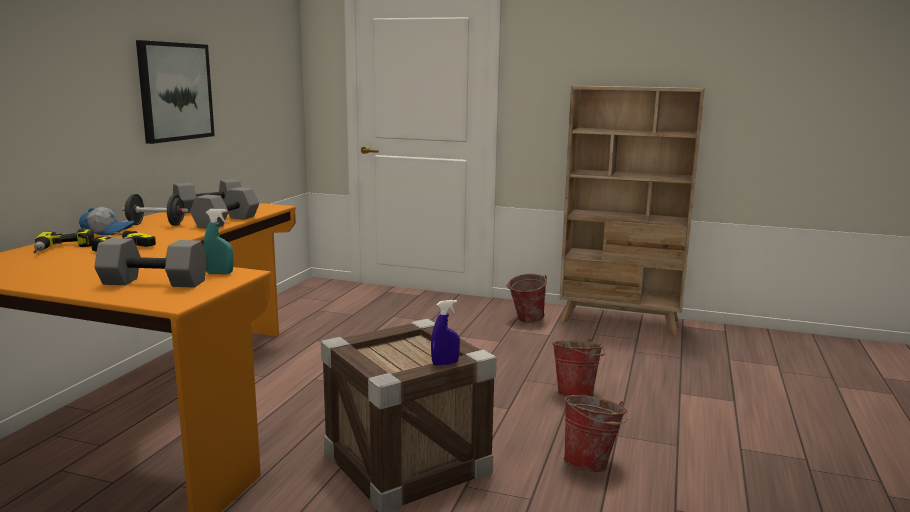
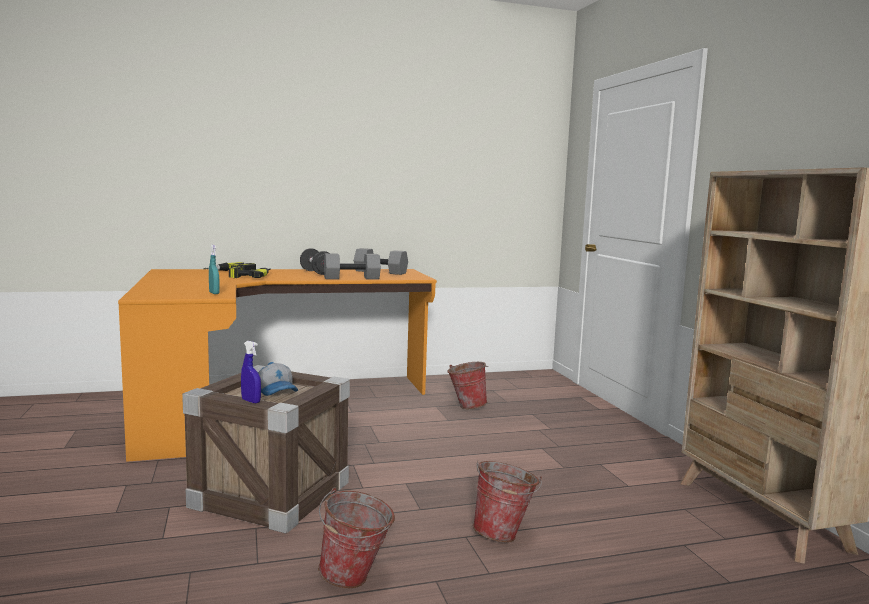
camera: 55 degrees right, 5 degrees down
cap [79,207,135,235] -> cap moved to [258,362,298,396]
grey dumbbell [94,238,207,288] -> none
picture [136,40,215,144] -> none
bucket [506,274,547,323] -> bucket moved to [447,362,488,409]

